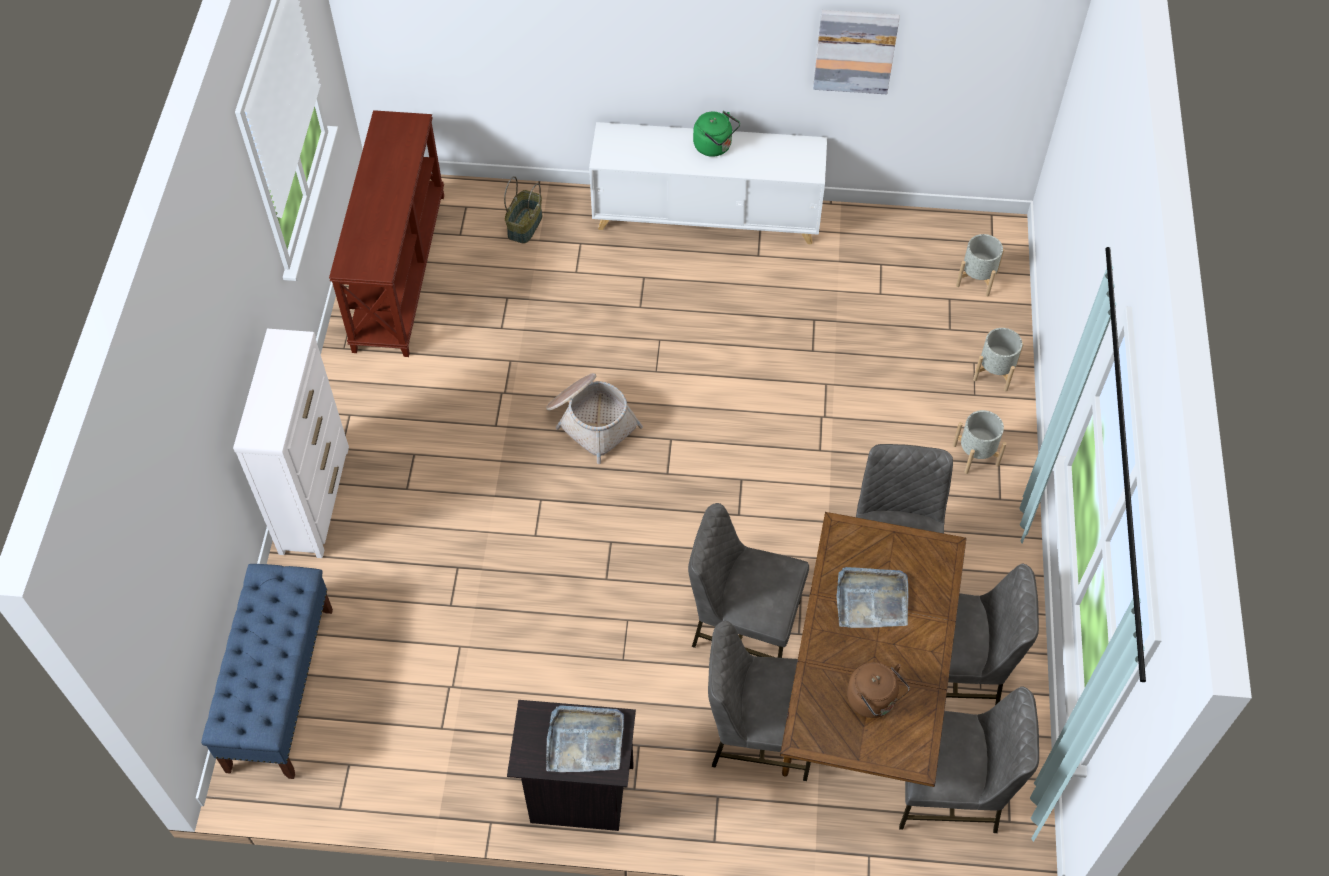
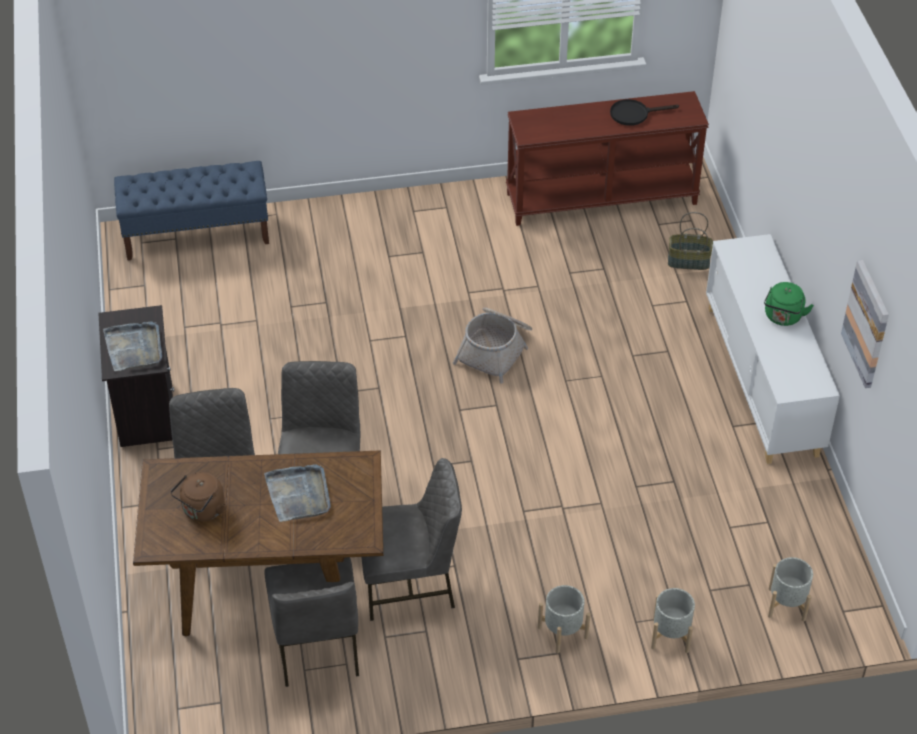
camera: 75 degrees right, 10 degrees down
white dresser [233,329,349,558] -> none
grey chair [899,686,1039,833] -> none
none -> black frying pan [610,99,679,126]

